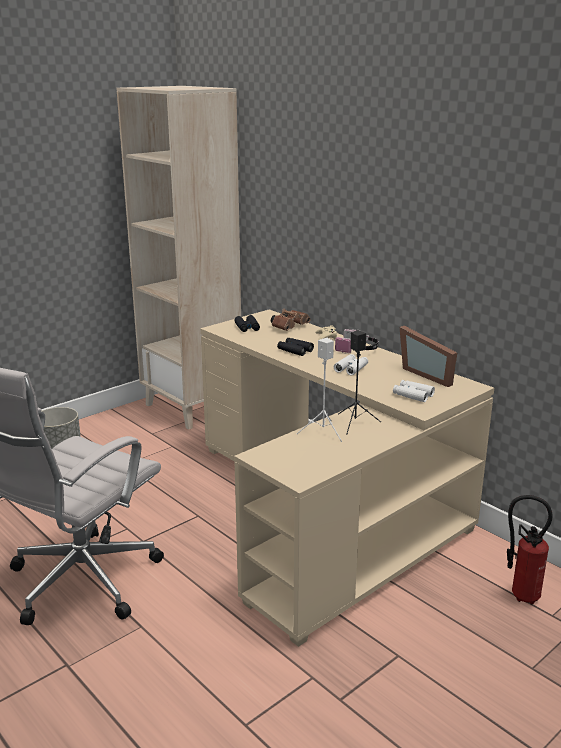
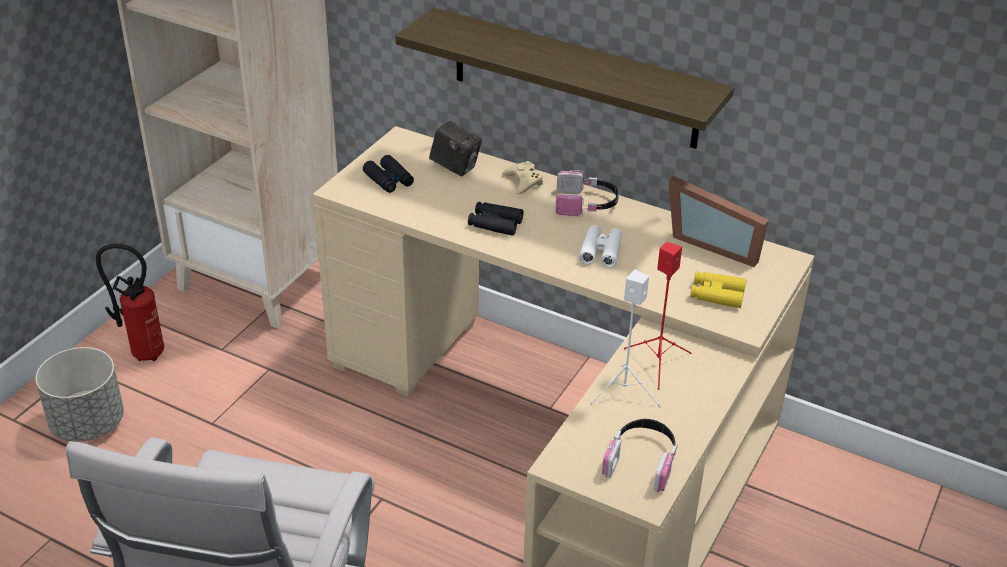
camera: 20 degrees left, 15 degrees up
brown binoculars [271,308,310,331] -> camera [429,121,482,176]
black speaker [338,330,381,434] -> red speaker [624,242,691,390]
white binoculars [393,380,435,402] -> yellow binoculars [690,271,747,308]
fire extinguisher [507,495,553,604] -> fire extinguisher moved to [96,244,164,361]
none -> shelf [395,7,734,149]
none -> headphones [602,419,678,492]

